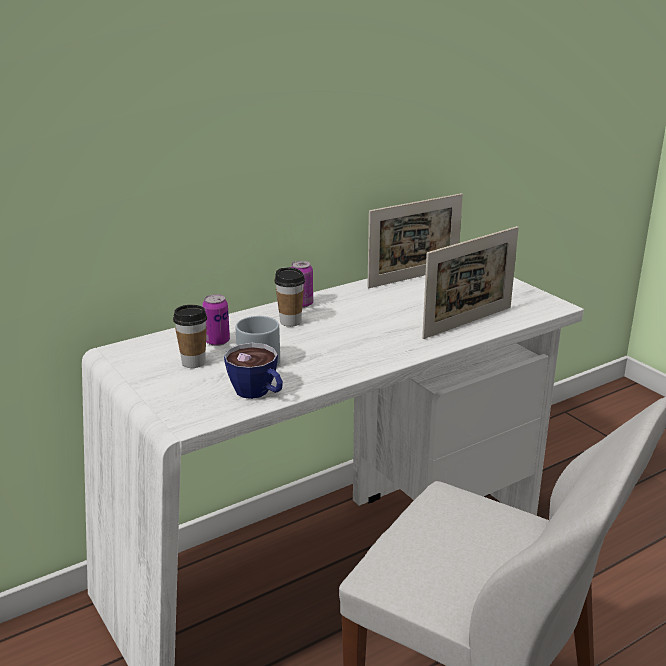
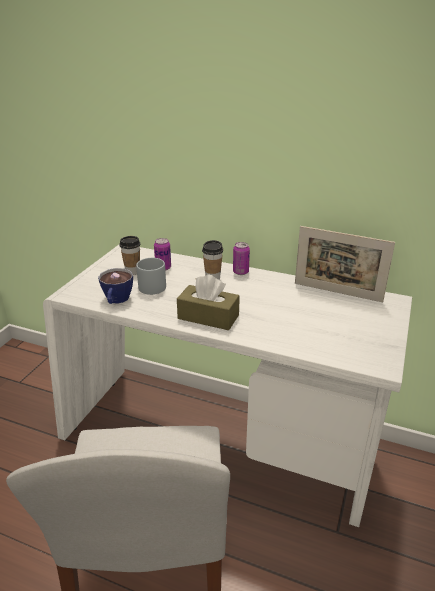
camera: 55 degrees right, 5 degrees up
picture frame [422,226,519,339] -> none
none -> brown tissue box [177,275,240,330]

